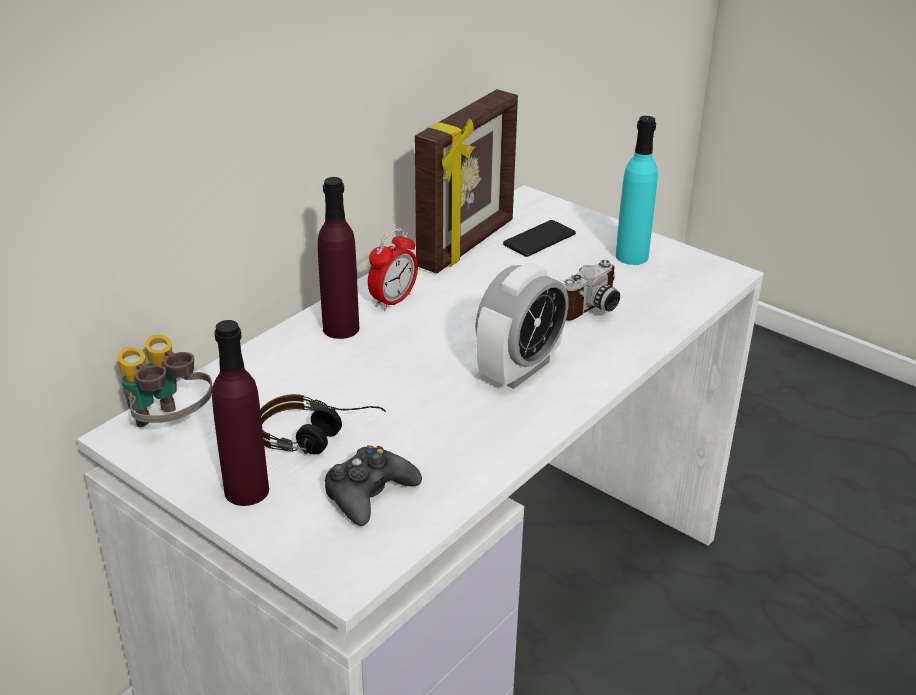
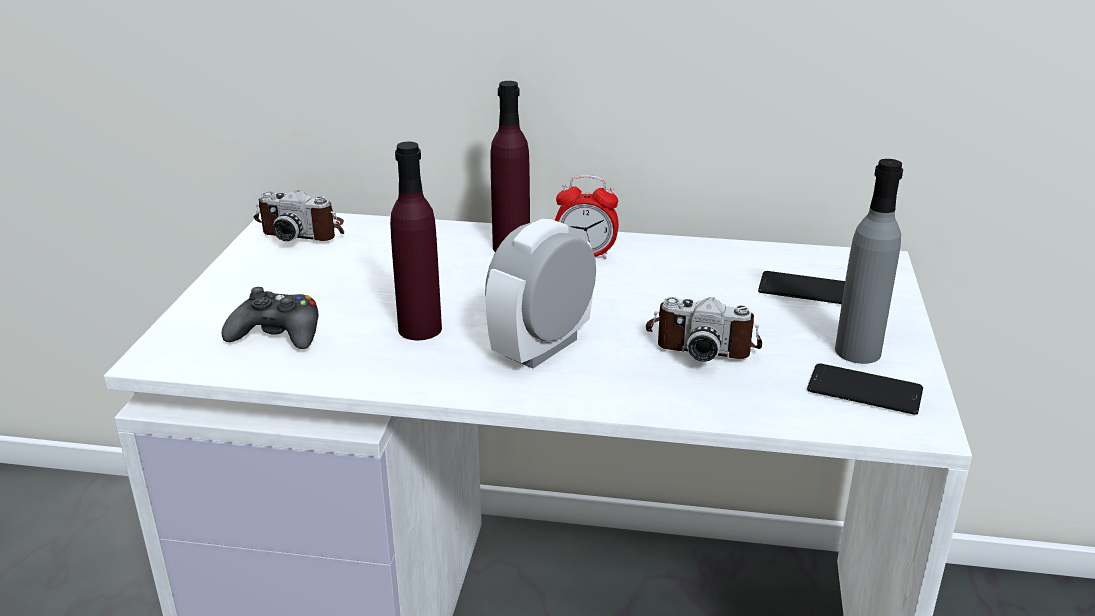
camera: 60 degrees right, 5 degrees down
binoculars [117,335,213,427] -> camera [254,191,344,241]
purple bottle [212,320,269,506] -> purple bottle moved to [390,142,442,340]
headphones [260,394,386,455] -> none
picture frame [415,89,518,273] -> none
alarm clock [475,263,568,389] -> alarm clock turned 120 degrees clockwise [485,219,596,369]
turquoise bottle [616,116,658,265] -> grey bottle [835,159,903,364]
none -> phone [807,363,923,415]

